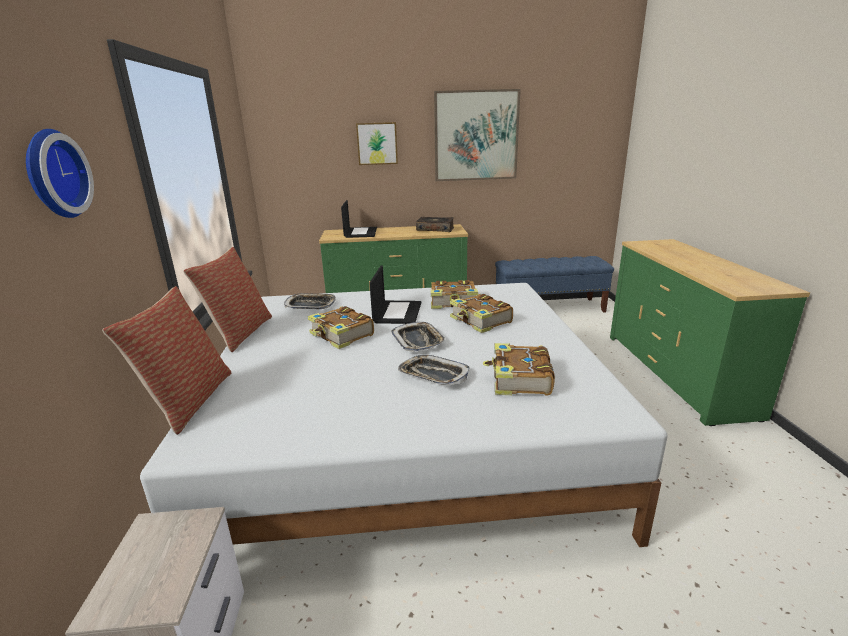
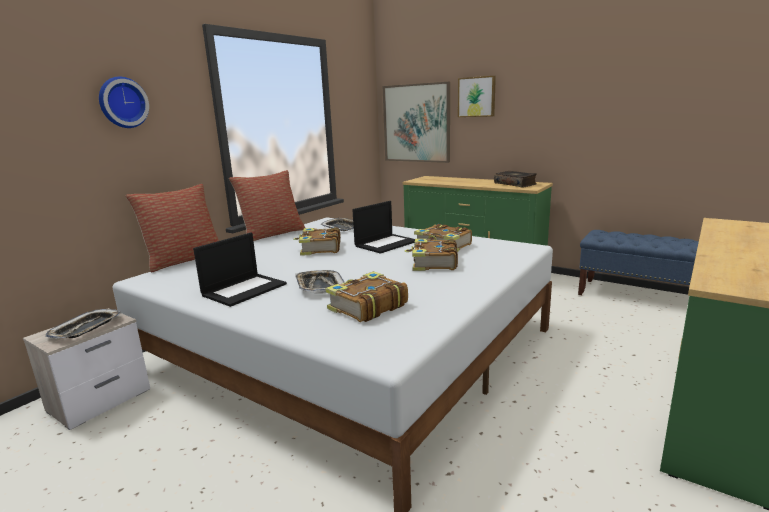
camera: 40 degrees right, 5 degrees down
laptop [341,200,377,238] -> laptop moved to [193,232,287,307]
tray [391,322,446,352] -> tray moved to [45,309,121,339]
picture [434,89,521,181] -> picture moved to [383,82,450,163]

